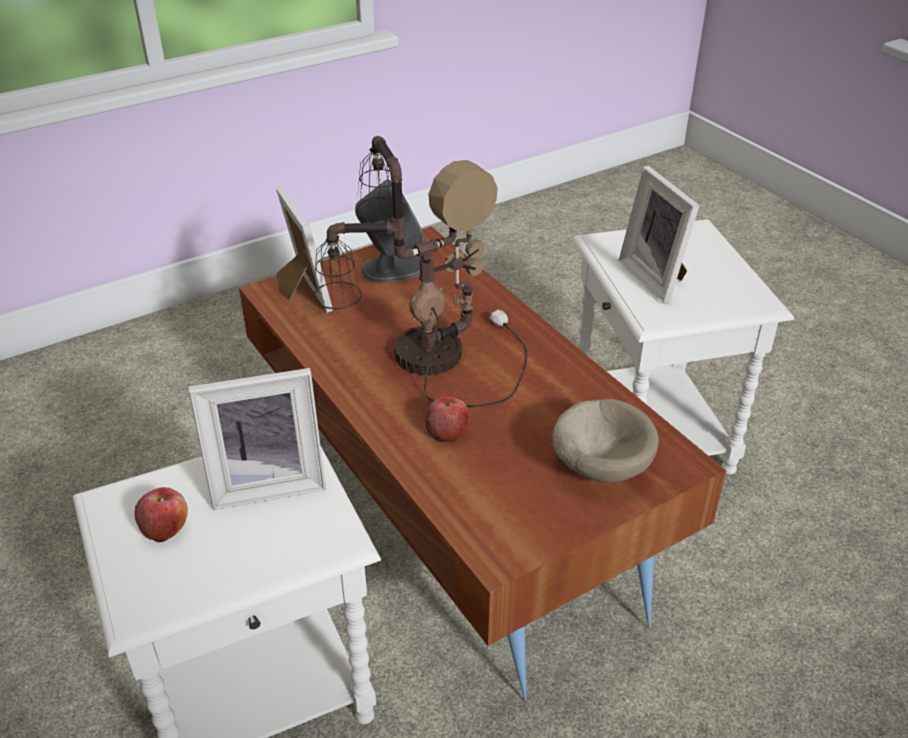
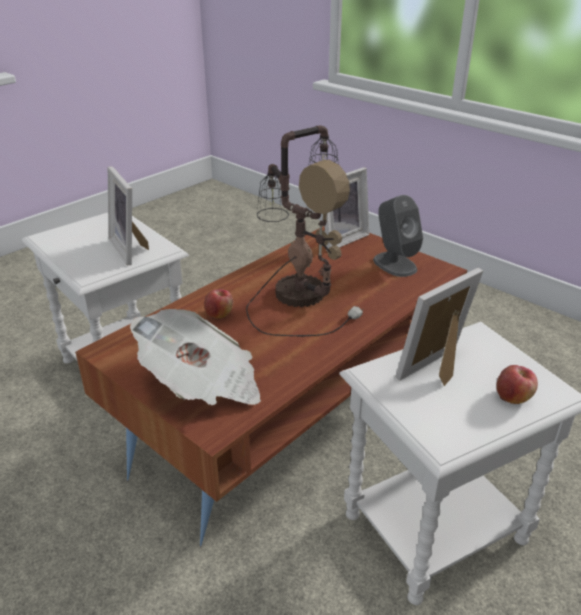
camera: 75 degrees right, 5 degrees down
apple [134,487,188,543] -> apple moved to [496,365,538,404]
beige bowl [553,399,659,483] -> newspaper [130,309,261,405]

